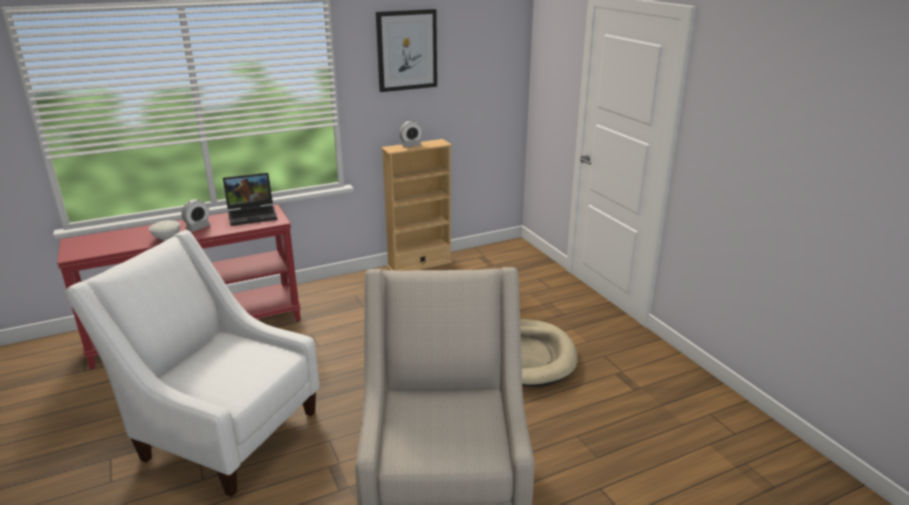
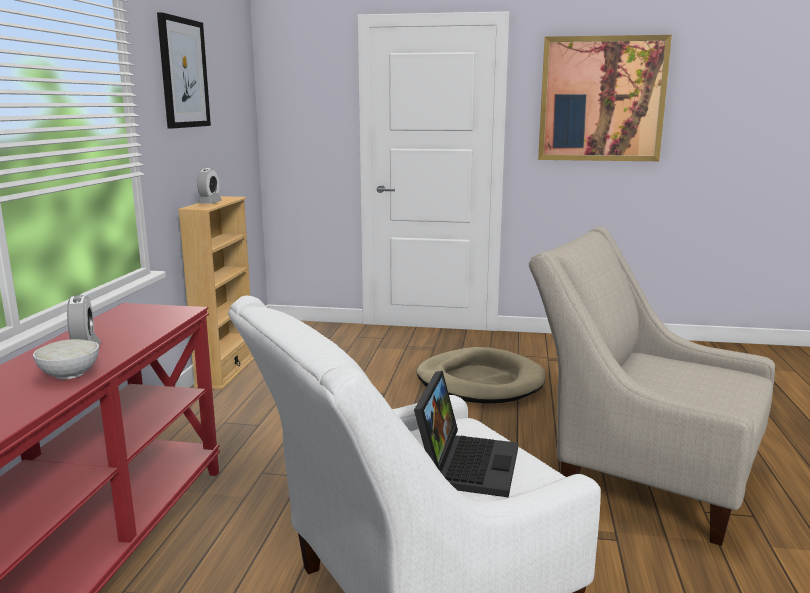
camera: 55 degrees left, 10 degrees down
laptop [223,173,277,226] -> laptop moved to [414,371,518,497]
none -> picture [538,35,672,161]

